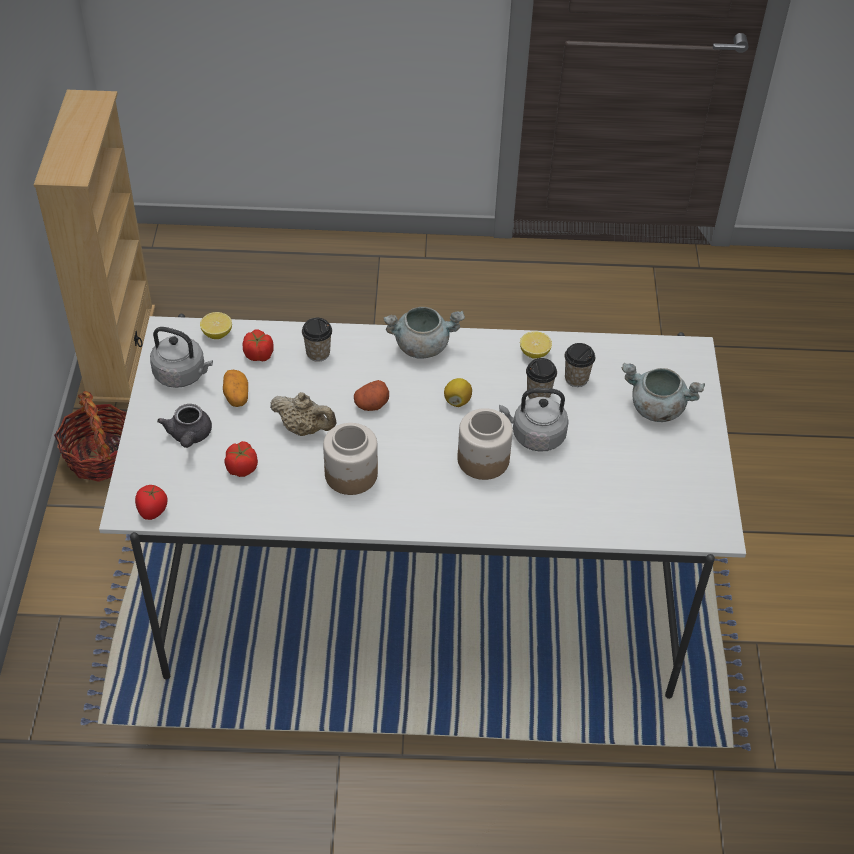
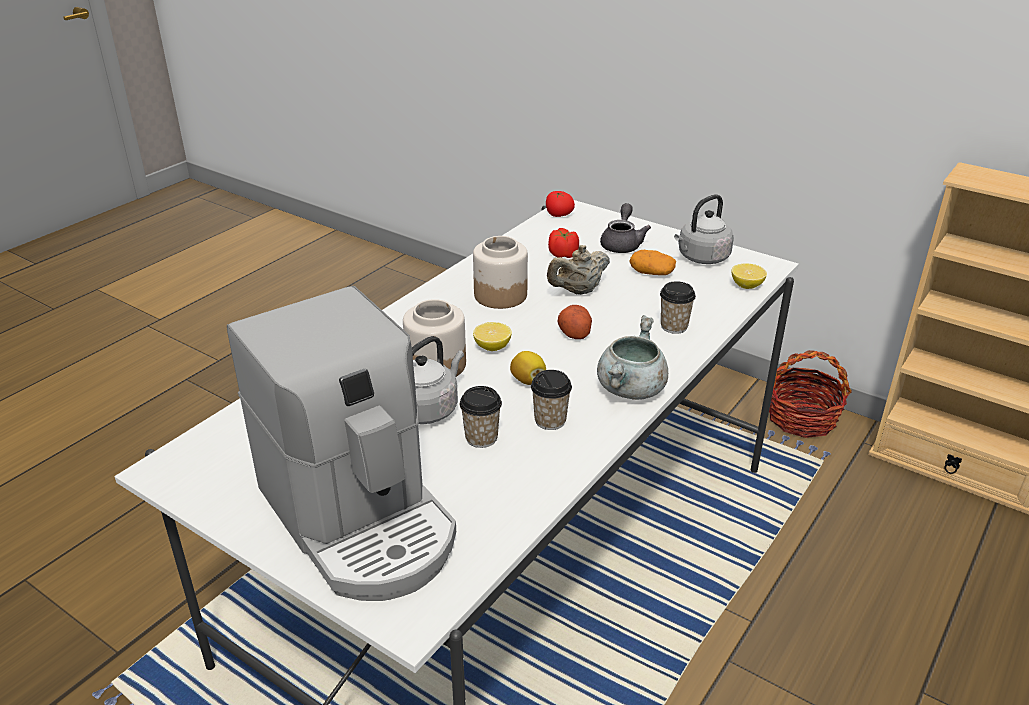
camera: 125 degrees right, 15 degrees down
grey teapot [157,404,212,448] -> grey teapot turned 75 degrees clockwise [600,203,651,253]
tomato [243,330,274,361] -> none
lemon [520,332,552,359] -> lemon moved to [473,322,512,351]
cup [565,343,595,387] -> cup moved to [531,370,572,430]
grey cooking pot [622,363,705,422] -> coffee machine [227,286,456,601]

